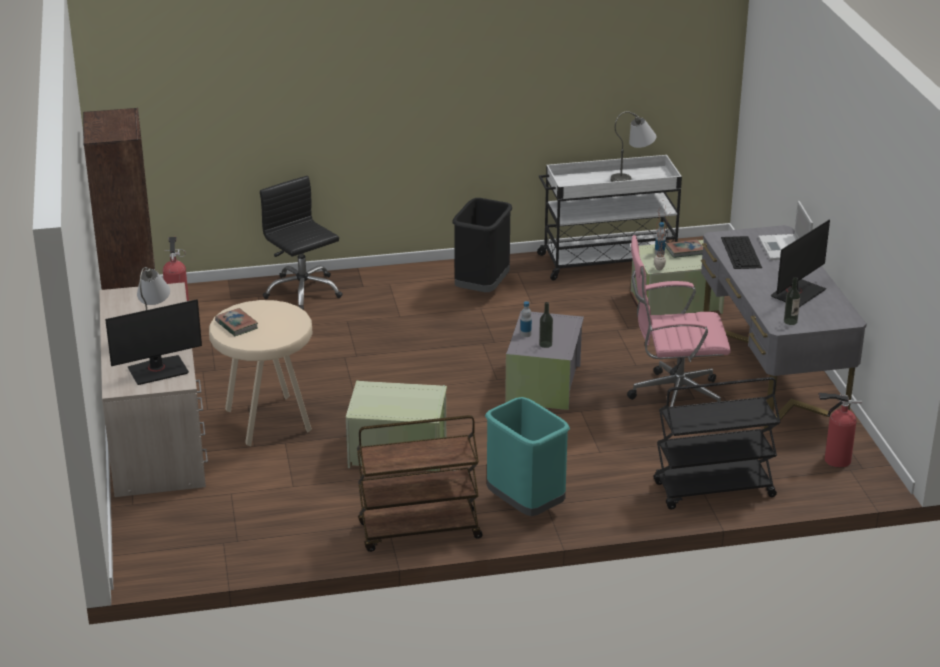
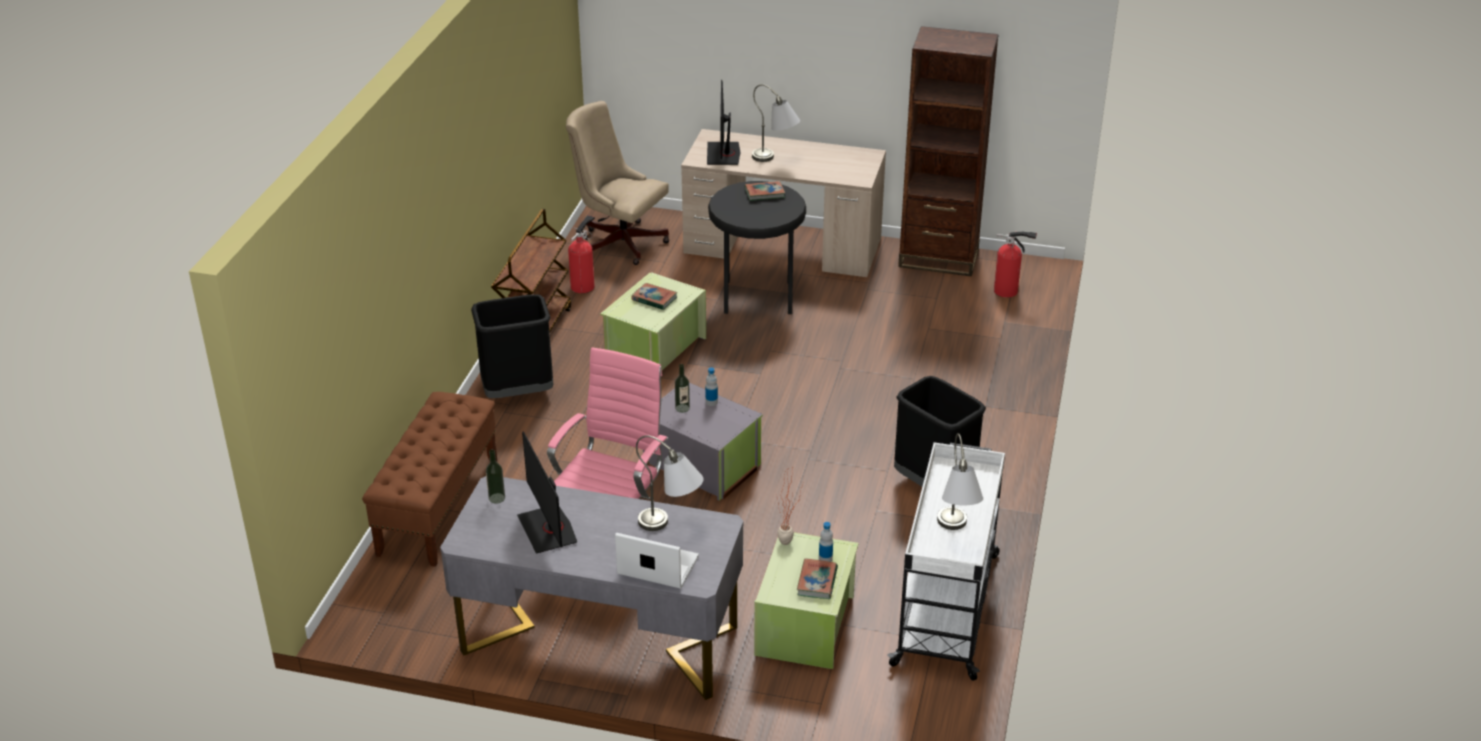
camera: 115 degrees right, 5 degrees up
beige stool [209,300,313,446] -> black stool [708,181,806,314]
black office chair [260,176,343,310] -> none
turquoise trash can [485,397,570,516] -> black trash can [471,294,554,398]
black cart [654,377,781,510] -> brown bench [362,392,497,567]
keyboard [721,236,762,269] -> grey table lamp [636,435,704,531]
fire extinguisher [818,393,862,468] -> fire extinguisher moved to [568,215,595,293]
none -> beige office chair [566,101,669,265]
none -> book [631,283,677,310]

